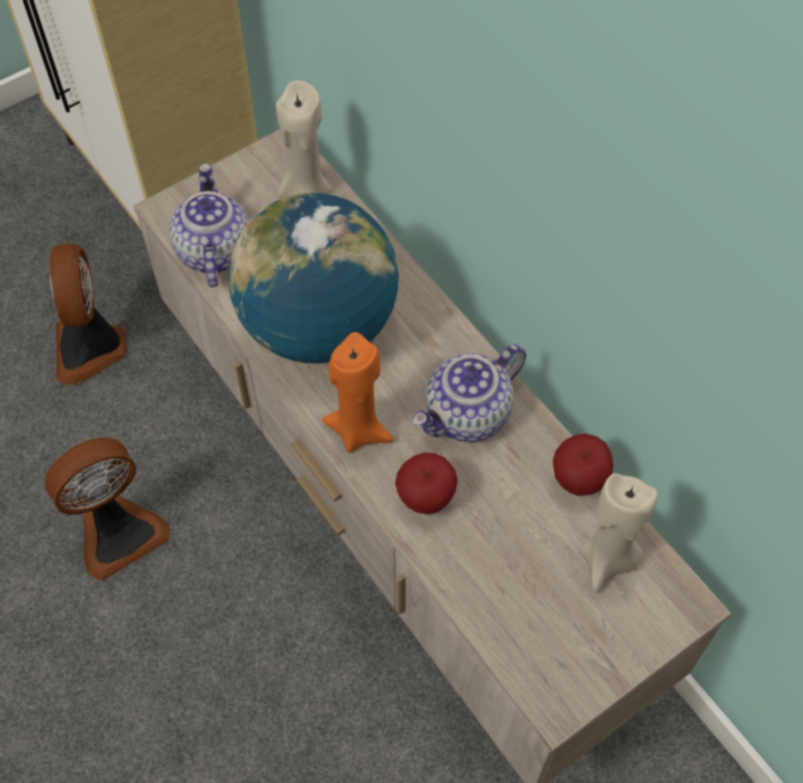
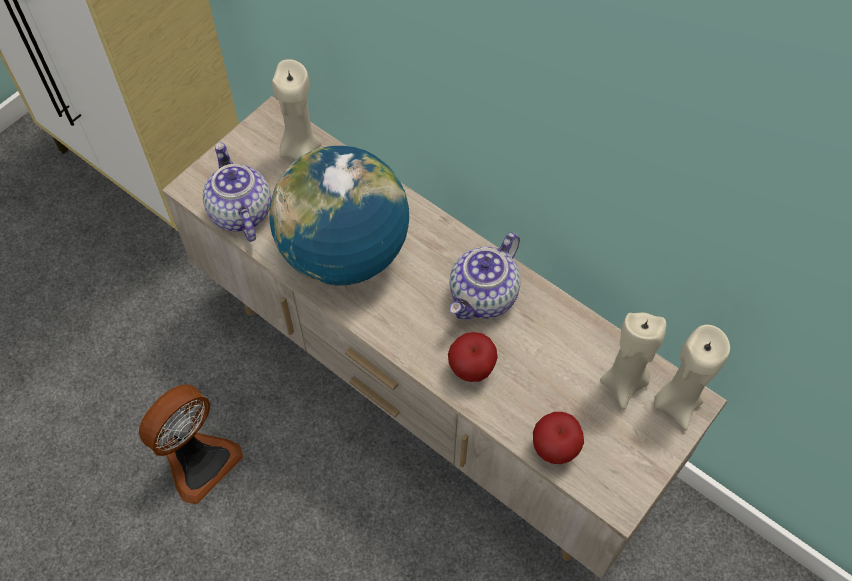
camera: 15 degrees left, 0 degrees up
fan [50,244,126,385] -> none
orange candle [322,332,394,453] -> none
apple [553,434,613,496] -> apple moved to [533,412,584,464]
none -> beige candle [654,325,730,430]

